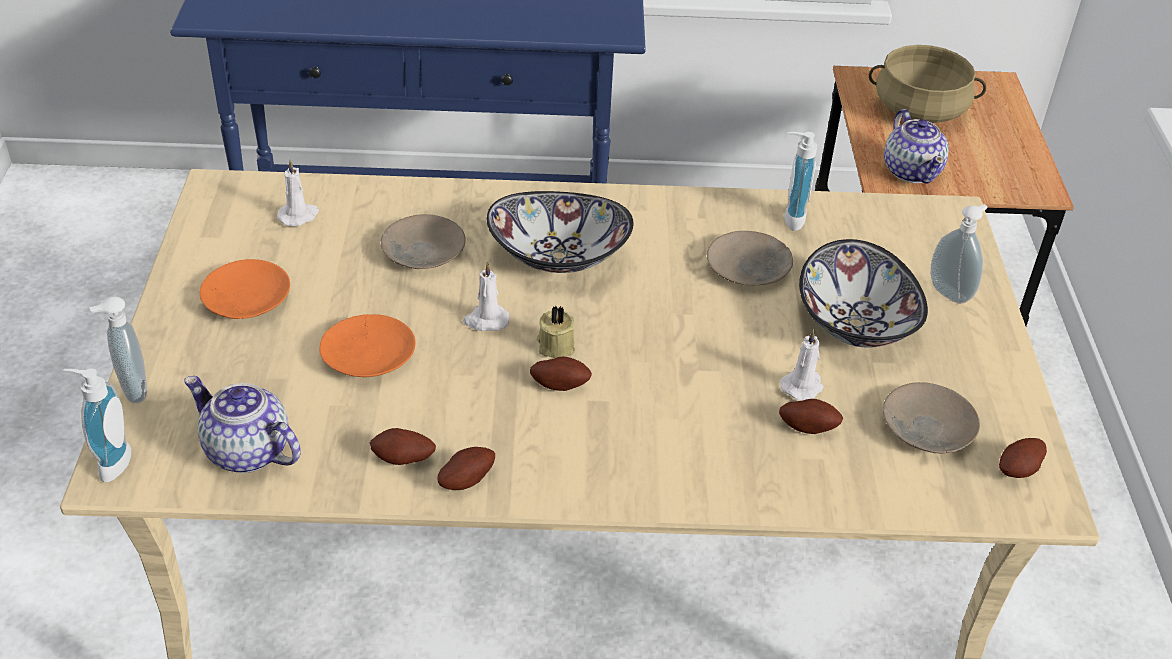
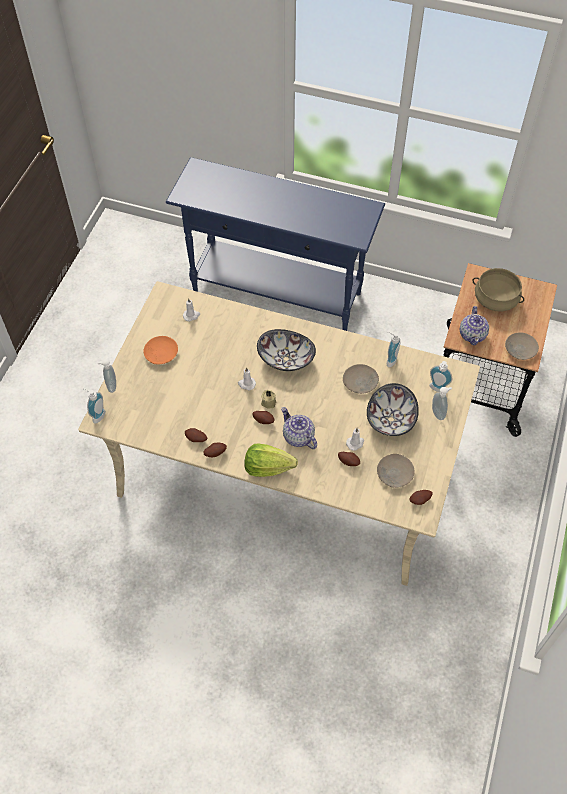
camera: 20 degrees right, 15 degrees up
teapot [184,376,301,473] -> teapot moved to [281,407,317,449]
orange plate [319,314,415,377] -> none
beige plate [381,214,466,269] -> beige plate moved to [505,332,539,360]
none -> lettuce [244,444,298,477]
none -> soap dispenser [429,361,452,392]

